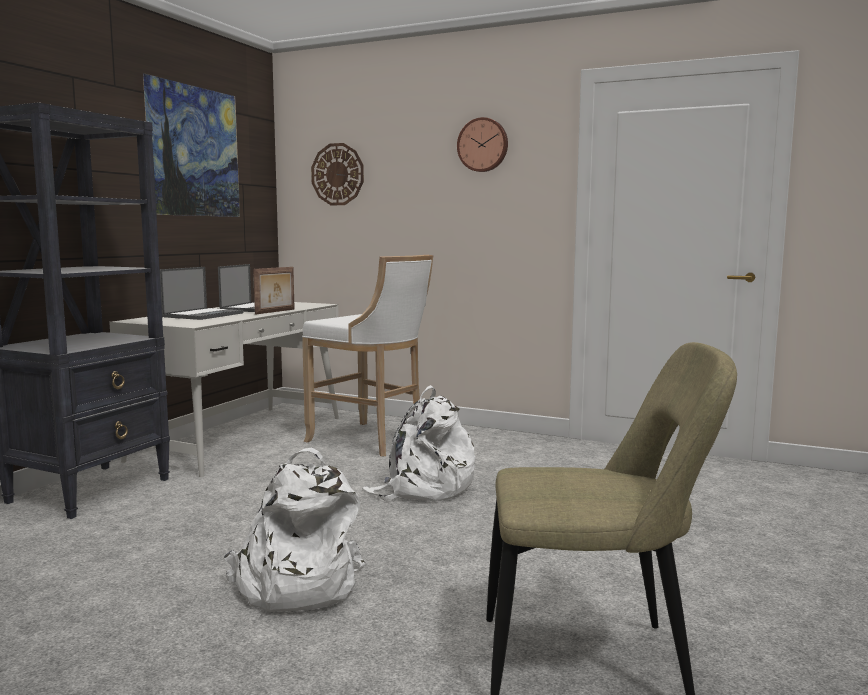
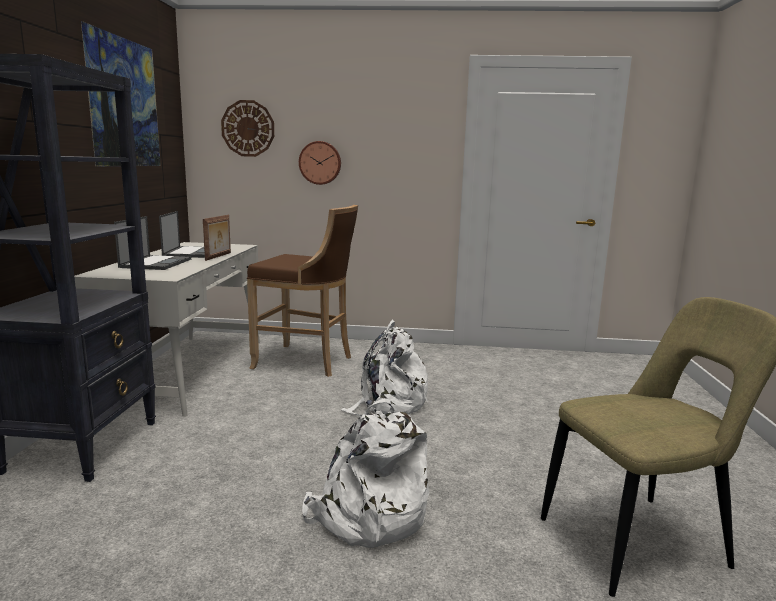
camera: 20 degrees left, 5 degrees up
white stool [302,255,433,457] -> brown stool [247,205,358,377]
wall clock [457,117,508,172] -> wall clock moved to [299,141,341,185]

